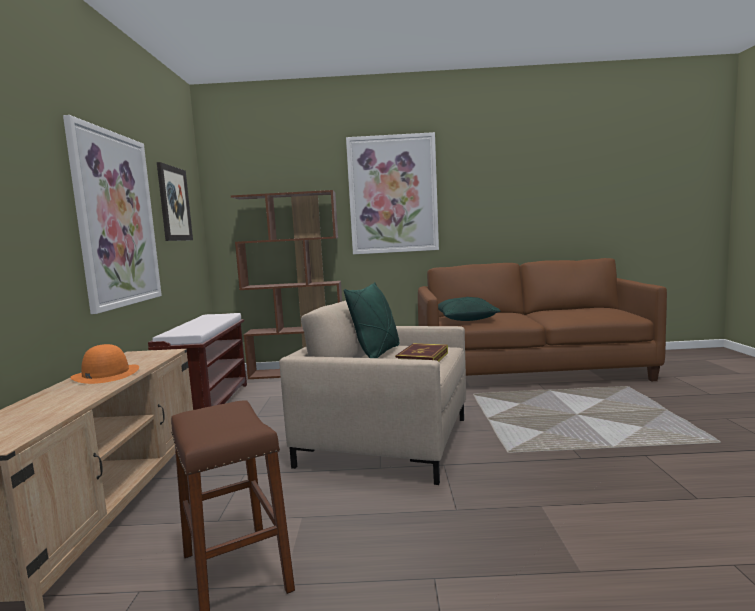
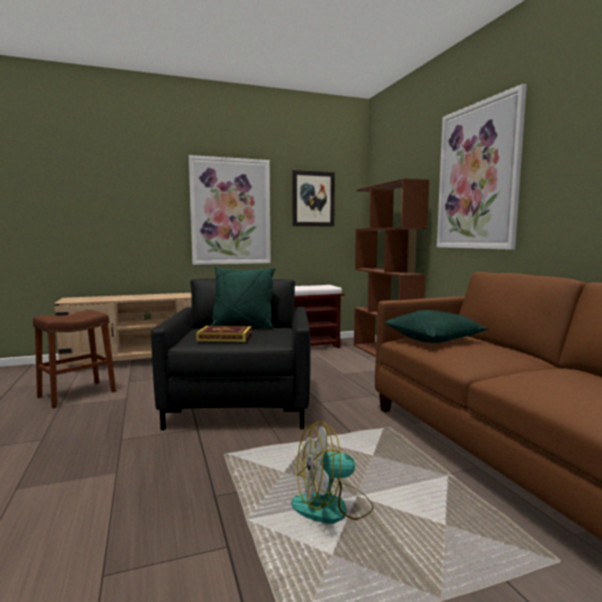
camera: 70 degrees right, 0 degrees up
orange hat [70,344,139,384] -> none
beige armchair [279,300,466,485] -> black armchair [151,279,311,430]
none -> fan [291,421,374,524]

